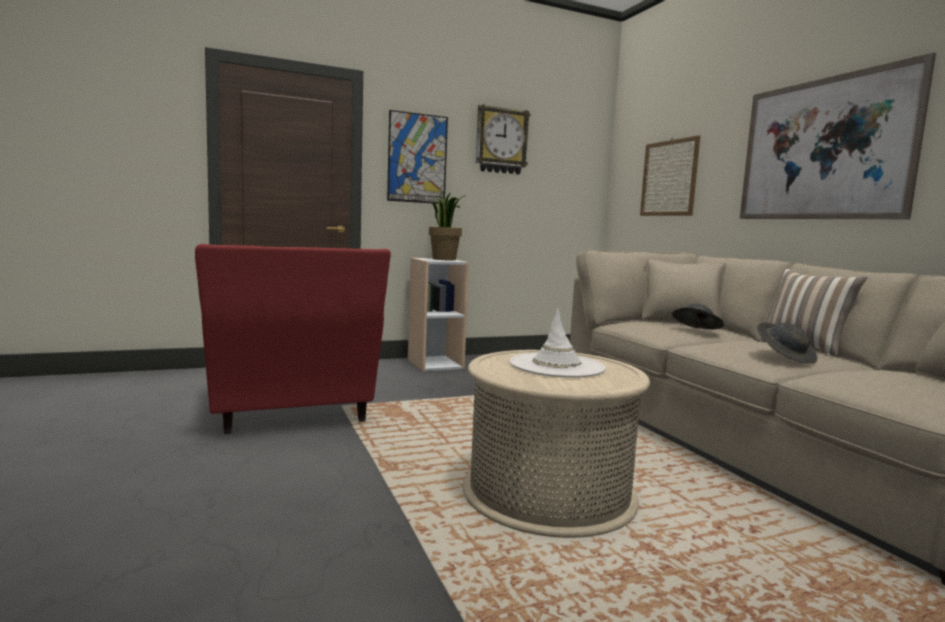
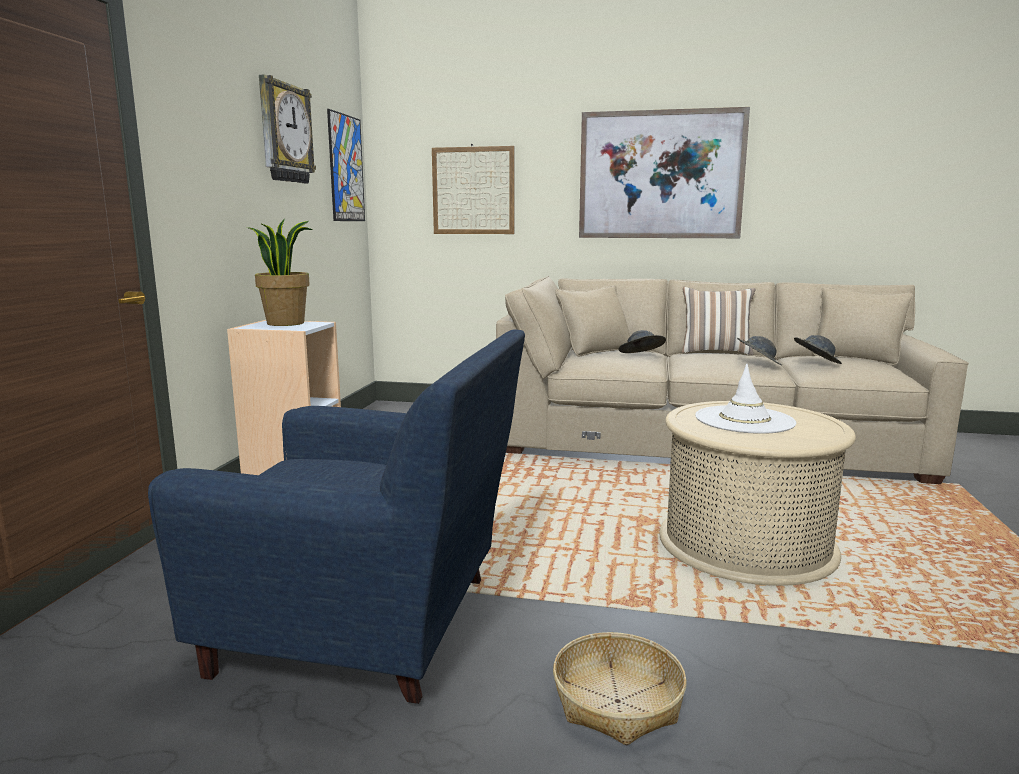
camera: 55 degrees left, 5 degrees up
red armchair [195,244,391,434] -> blue armchair [148,329,525,704]
picture [387,110,448,204] -> picture moved to [327,109,365,221]
none -> basket [553,632,687,745]
none -> grey hat [794,335,842,364]

